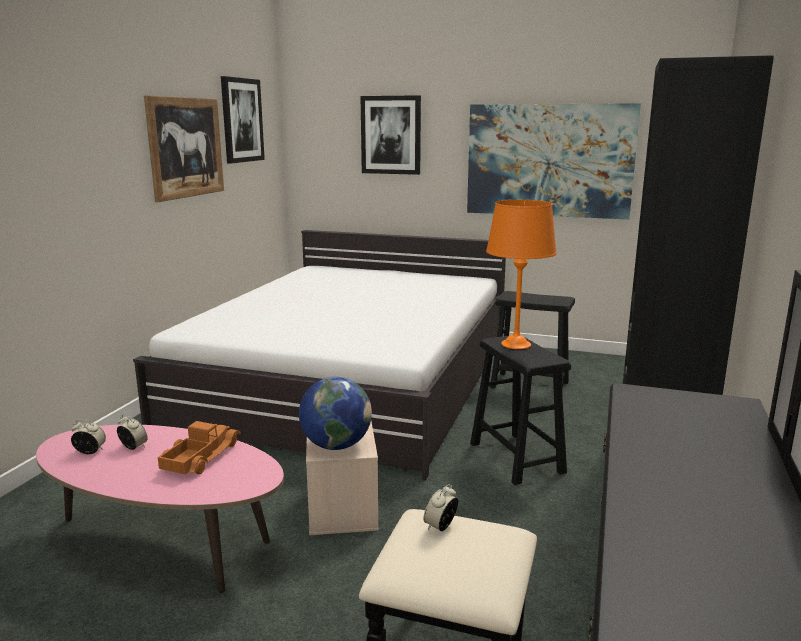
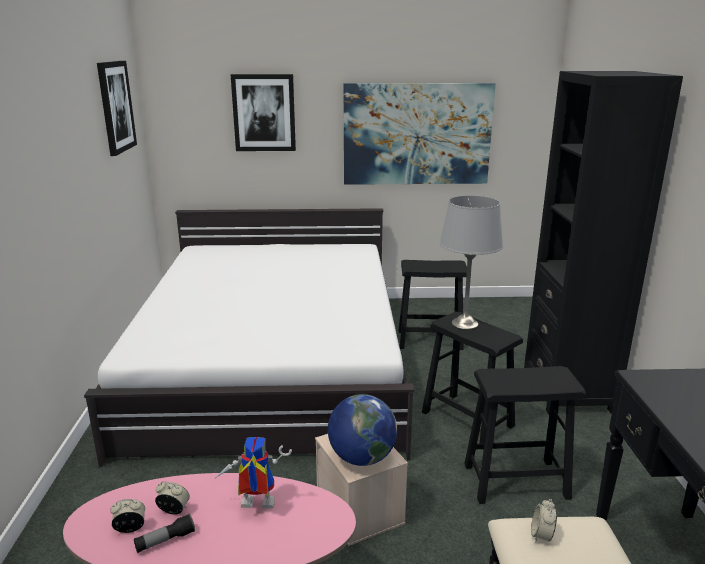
camera: 20 degrees left, 5 degrees up
picture [144,96,224,202] -> none
toy truck [158,421,241,474] -> toy robot [214,437,292,509]
orange table lamp [486,200,557,349] -> grey table lamp [440,195,503,329]
none -> flashlight [134,514,195,553]
none -> black stool [464,366,586,504]

